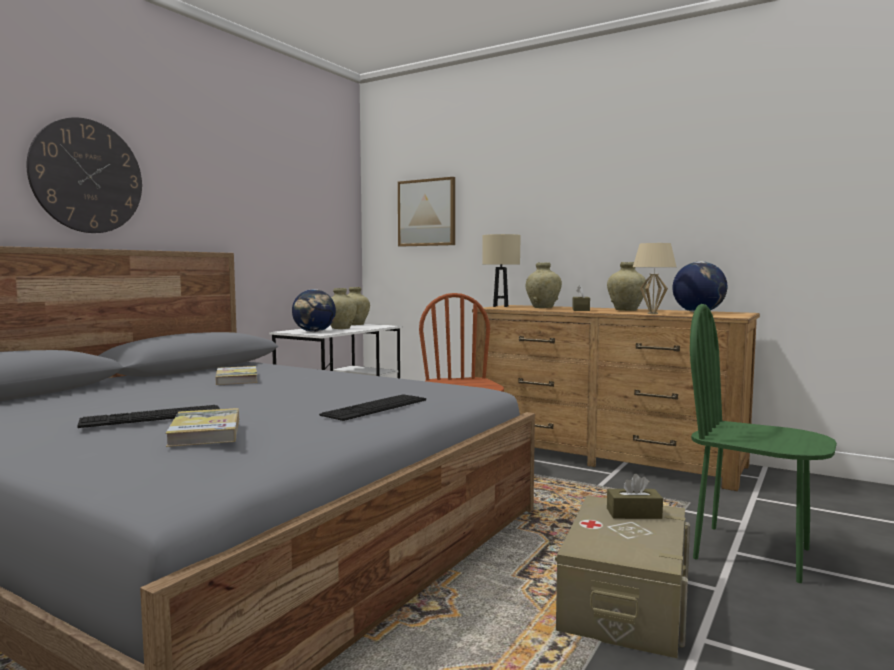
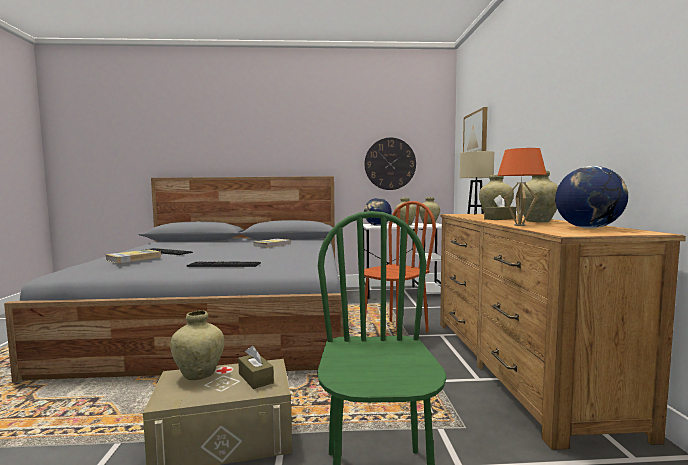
camera: 55 degrees right, 0 degrees up
wall clock [26,117,142,233] -> wall clock moved to [364,138,416,190]
beige table lamp [633,243,676,314] -> orange table lamp [497,148,547,226]
none -> beige vase [170,310,224,380]

